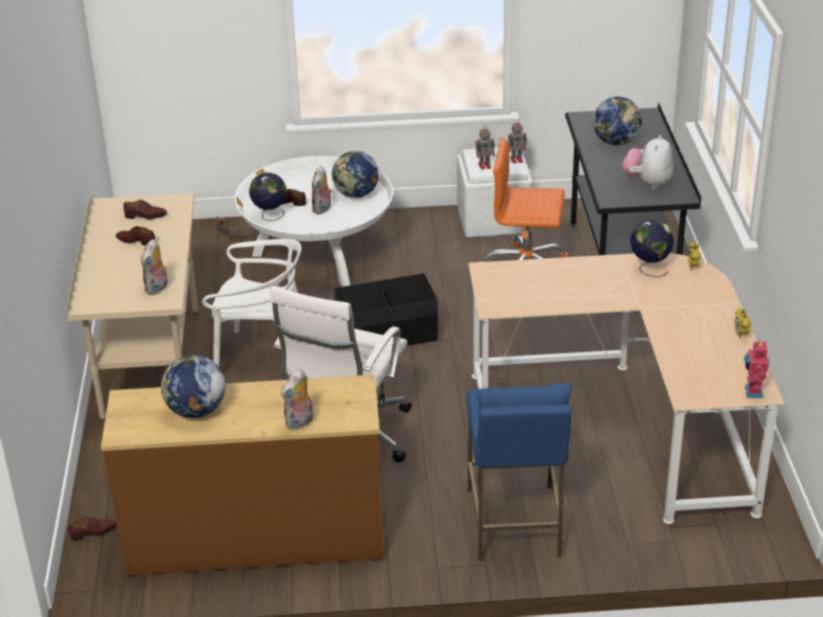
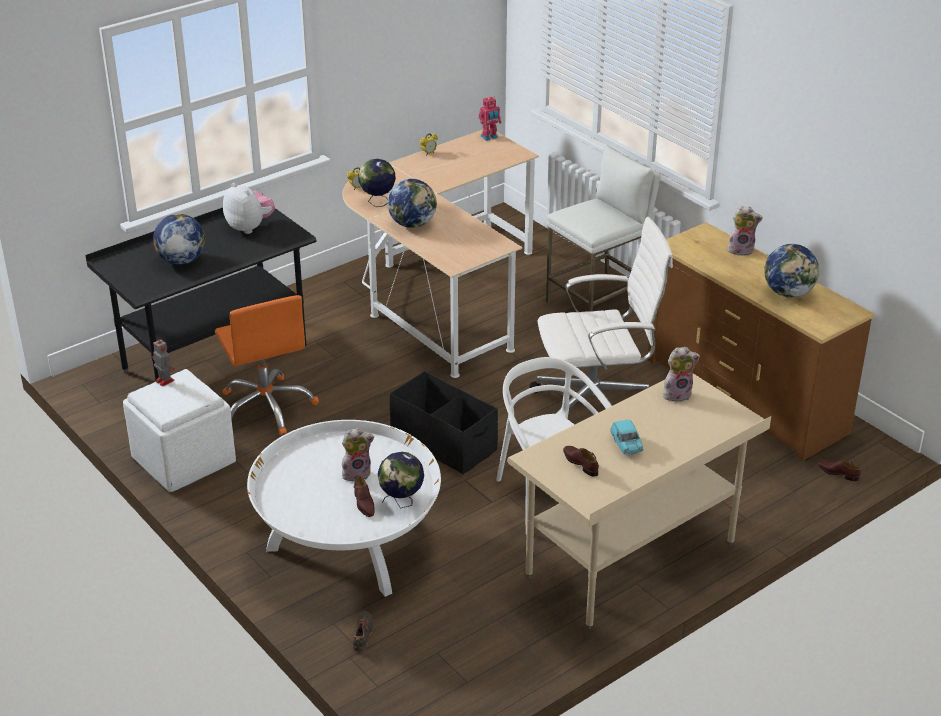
camera: 125 degrees left, 0 degrees up
brown shoe [116,226,155,245] -> turquoise toy car [610,420,643,455]
globe [332,151,379,198] -> globe moved to [387,179,437,228]
blue stool [467,383,572,561] -> white stool [546,144,661,312]
toy robot [476,128,495,170] -> none
plush toy [622,135,673,189] -> plush toy turned 120 degrees counterclockwise [223,183,275,234]

